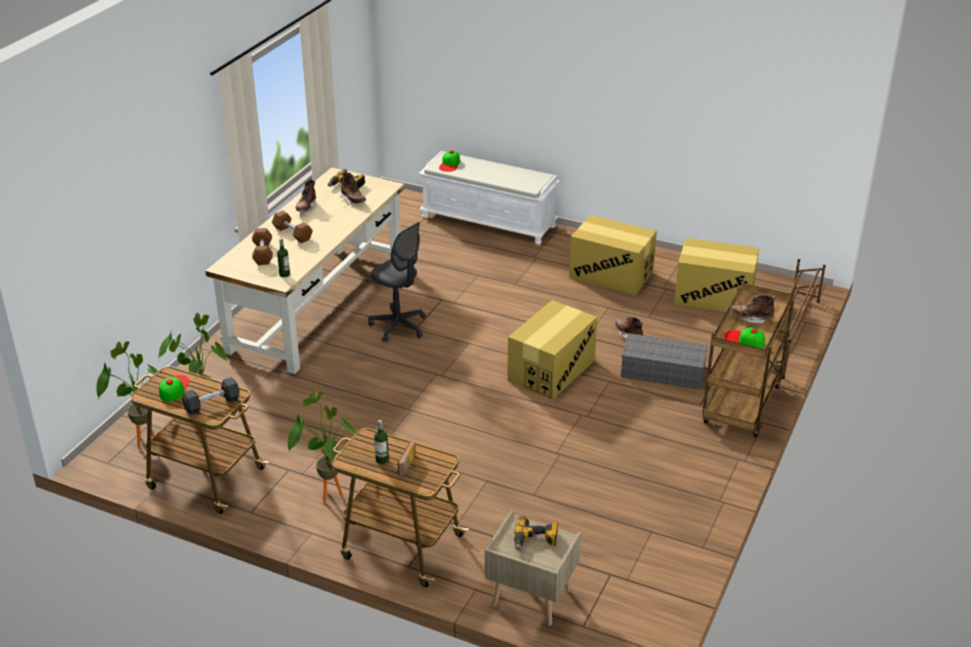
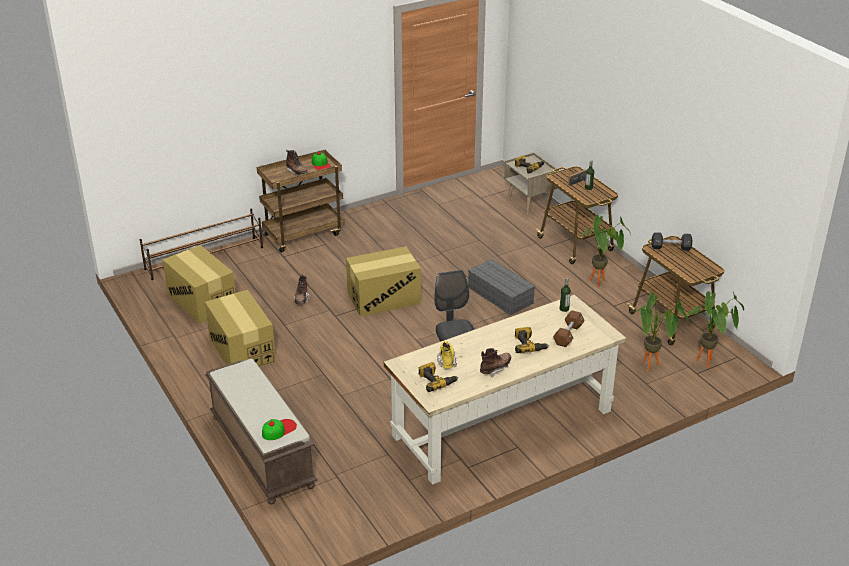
camera: 145 degrees left, 0 degrees up
cap [159,375,190,402] -> none
brown dumbbell [272,210,313,243] -> power drill [515,327,549,353]
brown boot [341,172,366,204] -> yellow boot [437,341,457,369]
white bench [418,151,560,245] -> brown bench [205,359,317,505]
grey storage box [621,333,708,389] -> grey storage box moved to [468,259,535,315]

